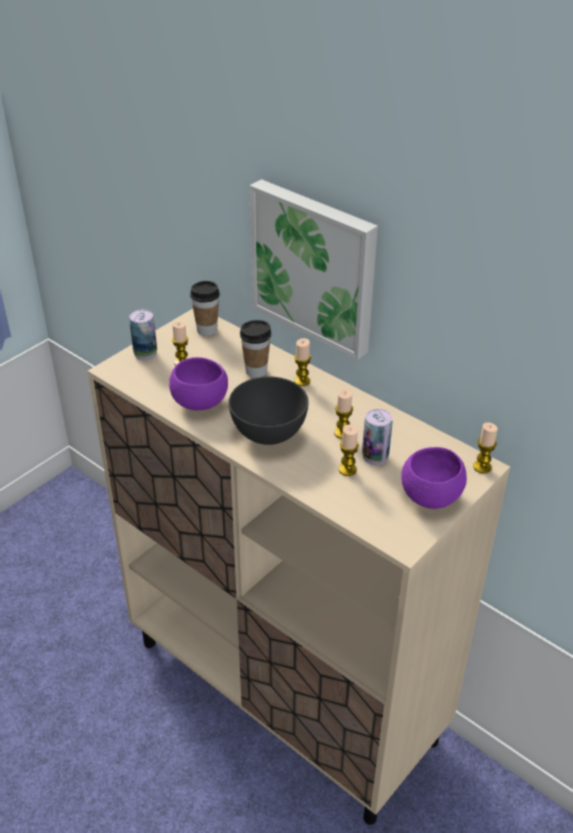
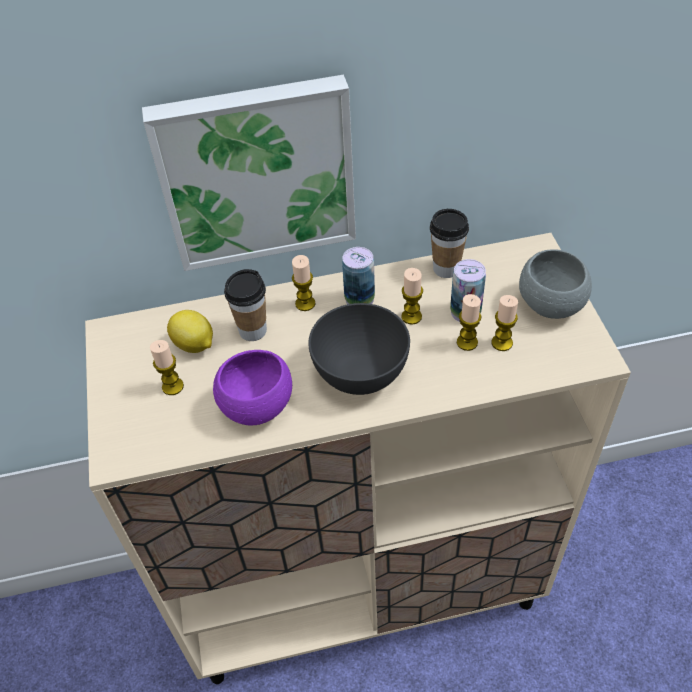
camera: 50 degrees left, 10 degrees up
can [129,310,157,361] -> can moved to [342,247,375,304]
cup [190,281,220,336] -> cup moved to [430,209,469,278]
purple bowl [401,447,467,509] -> grey bowl [519,249,592,319]
candle [473,423,498,473] -> candle moved to [492,295,518,351]
none -> lemon [167,310,213,353]

